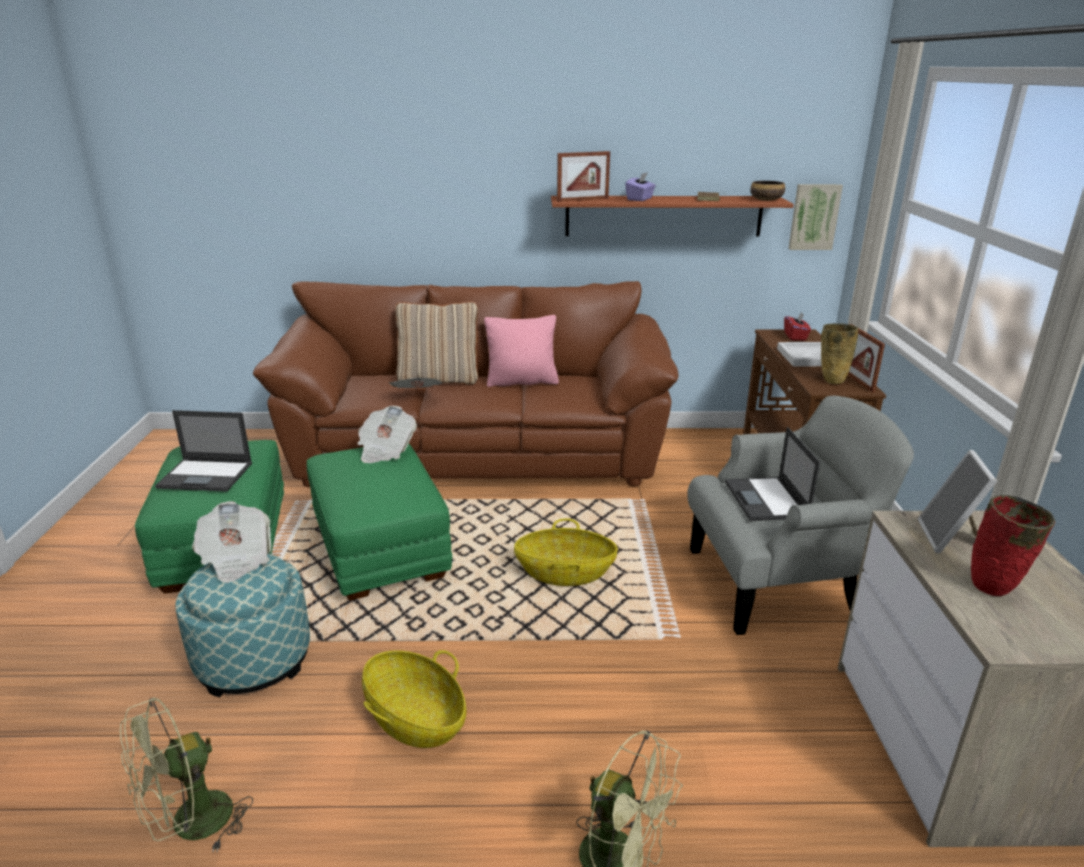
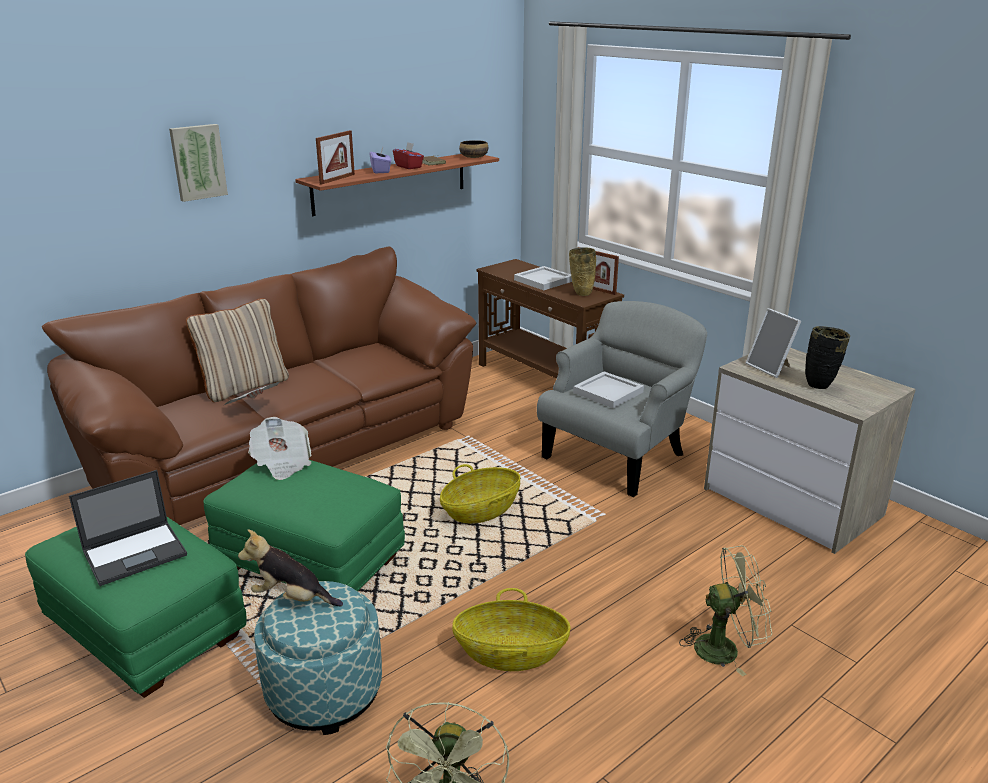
camera: 40 degrees left, 0 degrees up
newspaper [192,501,271,583] -> plush toy [238,529,343,606]
pink pillow [484,315,559,387] -> none
laptop [725,427,820,521] -> white tray [573,371,644,408]
red tissue box [784,312,811,340] -> red tissue box moved to [393,142,424,169]
picture [788,184,843,250] -> picture moved to [169,124,228,202]
red vase [971,495,1055,596] -> black vase [805,326,850,389]

